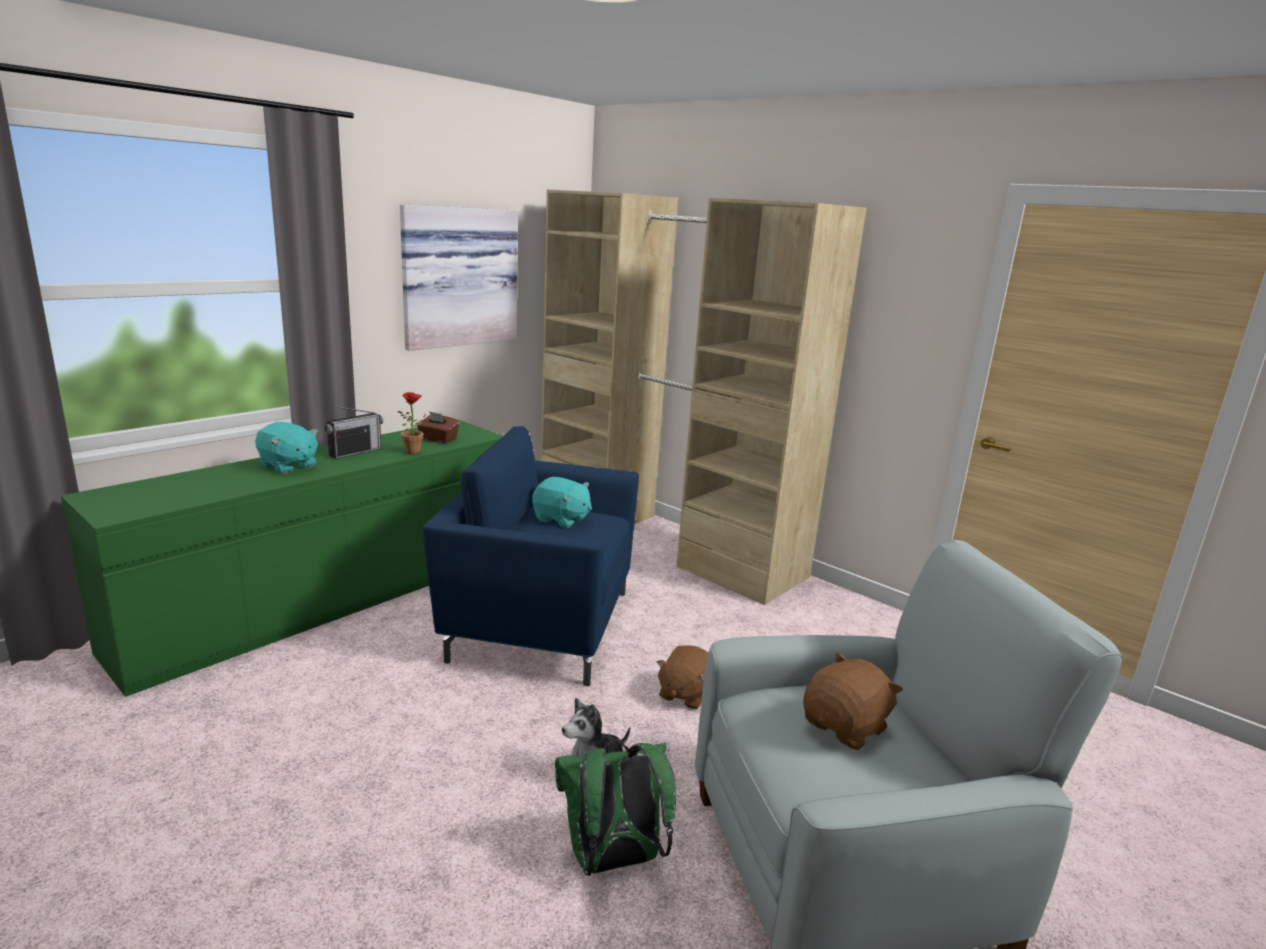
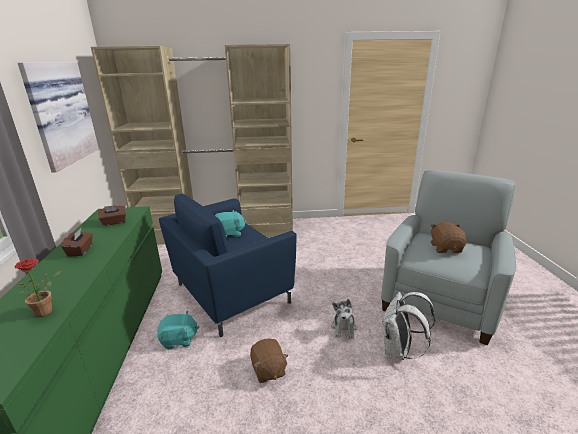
camera: 45 degrees left, 5 degrees up
turquoise plush toy [255,422,319,474] -> turquoise plush toy moved to [157,311,200,349]
radio [324,406,383,459] -> brown tissue box [61,229,93,257]
potted plant [398,392,434,454] -> potted plant moved to [15,258,61,317]
green backpack [555,741,676,876] -> white backpack [382,292,435,360]
brown plush toy [657,645,708,709] -> brown plush toy moved to [250,339,289,383]

